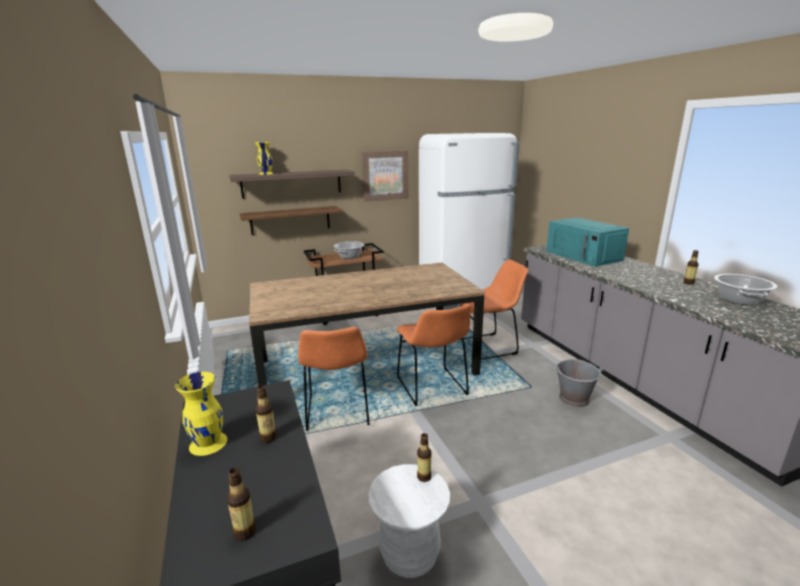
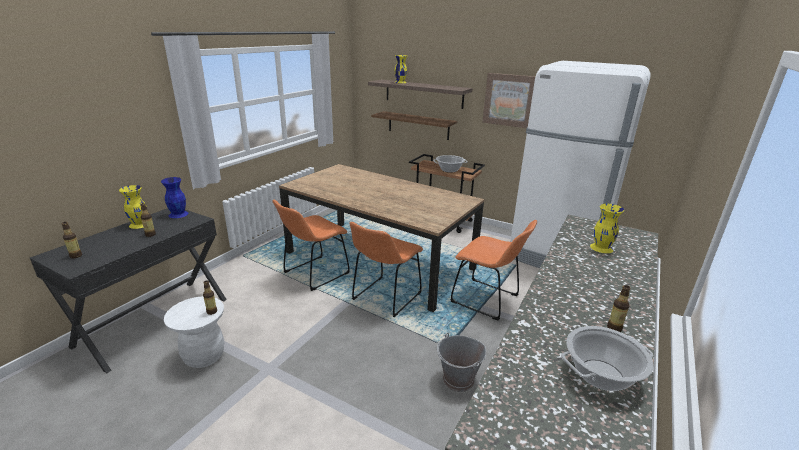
camera: 50 degrees right, 5 degrees up
turquoise microwave [546,218,629,267] -> yellow vase [590,204,624,253]
none -> blue vase [161,177,189,218]

